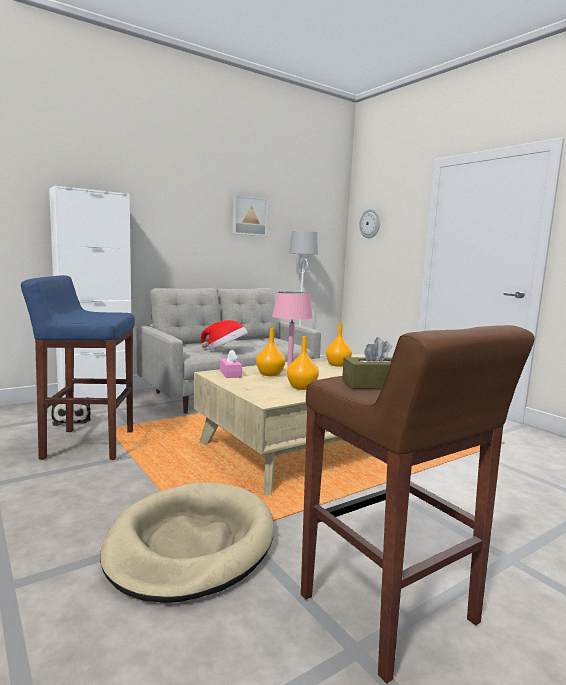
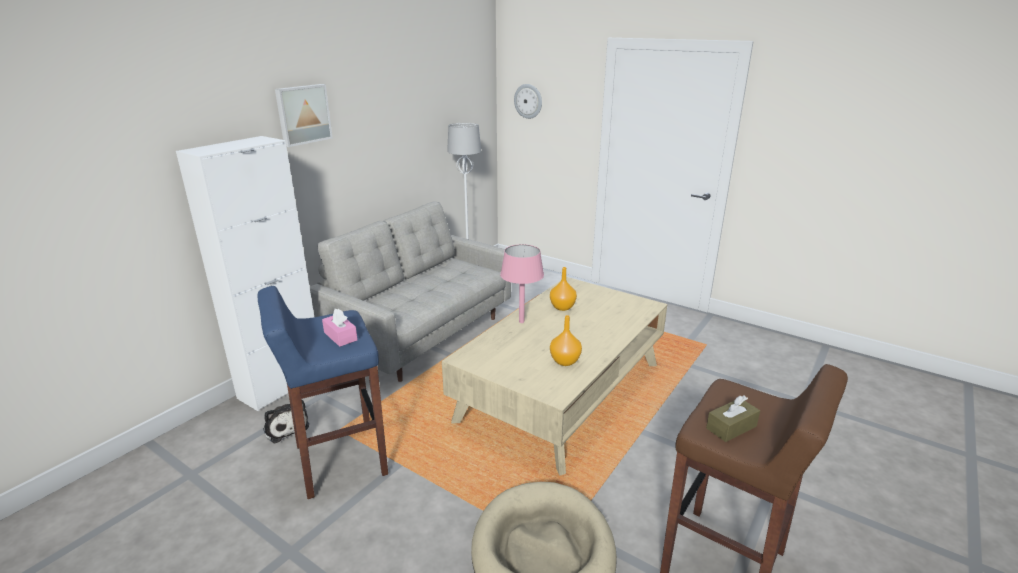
camera: 20 degrees left, 15 degrees up
hat [201,320,248,350] -> none
pink tissue box [220,349,242,378] -> pink tissue box moved to [322,309,358,347]
picture [232,195,268,236] -> picture moved to [275,84,333,147]
orange vase [256,328,285,376] -> none

